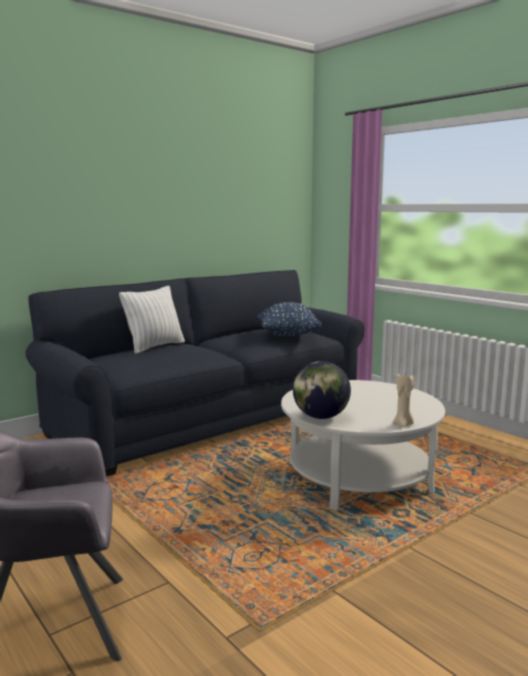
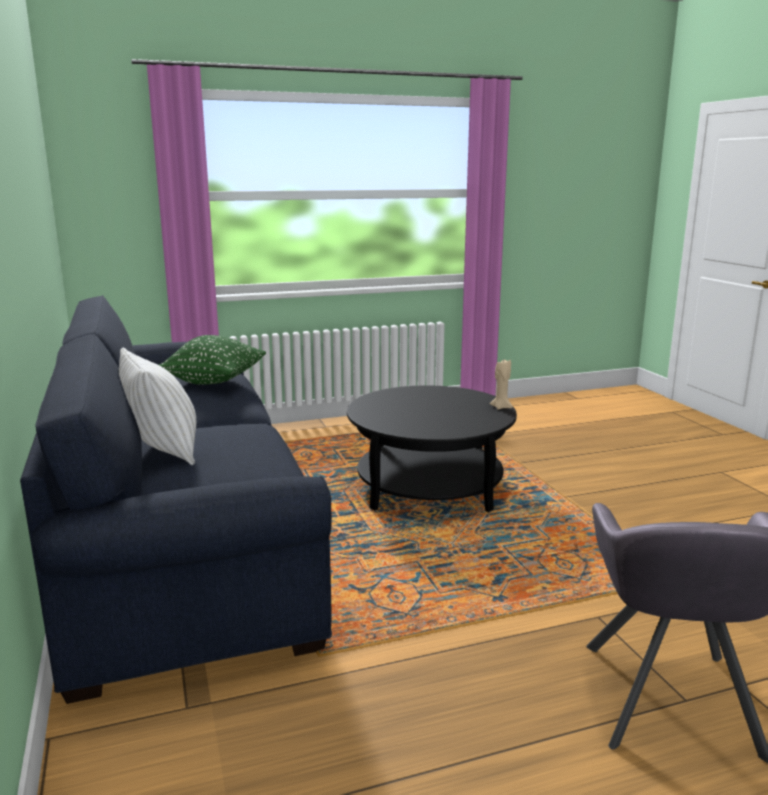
camera: 70 degrees left, 5 degrees up
blue pillow [257,302,322,336] -> green pillow [159,335,266,385]
white coffee table [281,380,445,510] -> black coffee table [347,386,517,512]
globe [293,361,351,419] -> none

